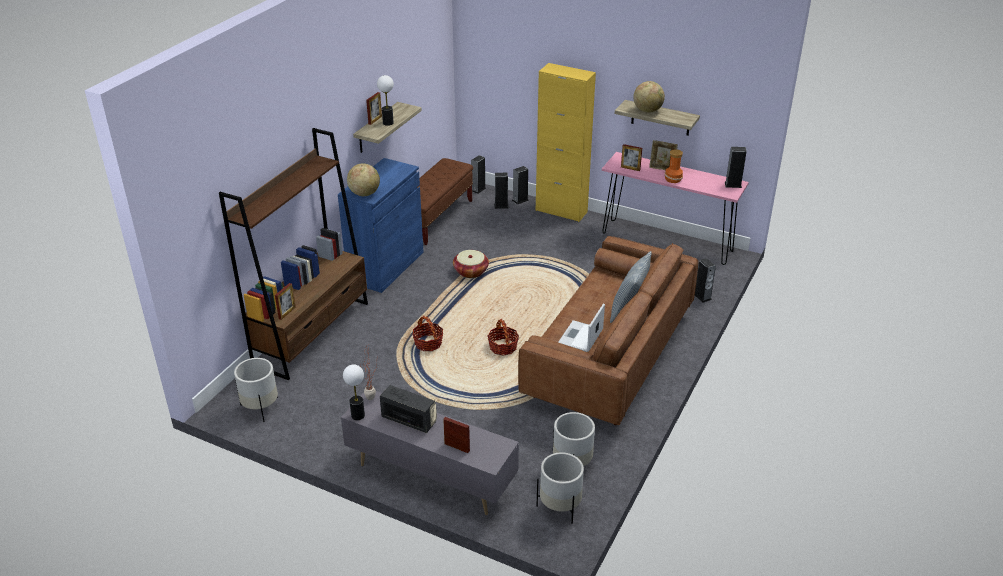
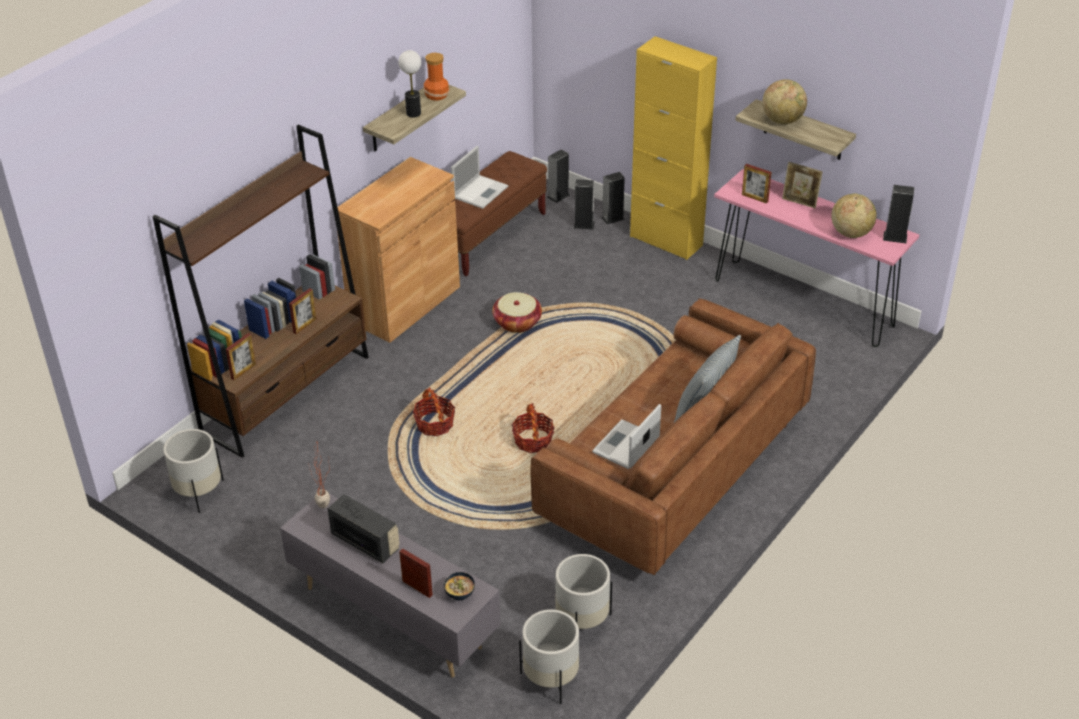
camera: 10 degrees right, 5 degrees up
blue cabinet [338,158,423,293] -> brown cabinet [337,157,460,343]
table lamp [343,364,365,420] -> none
globe [347,163,380,196] -> globe moved to [831,193,877,238]
picture frame [366,92,382,125] -> picture frame moved to [289,288,317,334]
vase [665,149,683,183] -> vase moved to [423,53,450,101]
speaker [695,258,716,303] -> none
none -> bowl [444,572,475,600]
none -> laptop [451,146,509,209]

